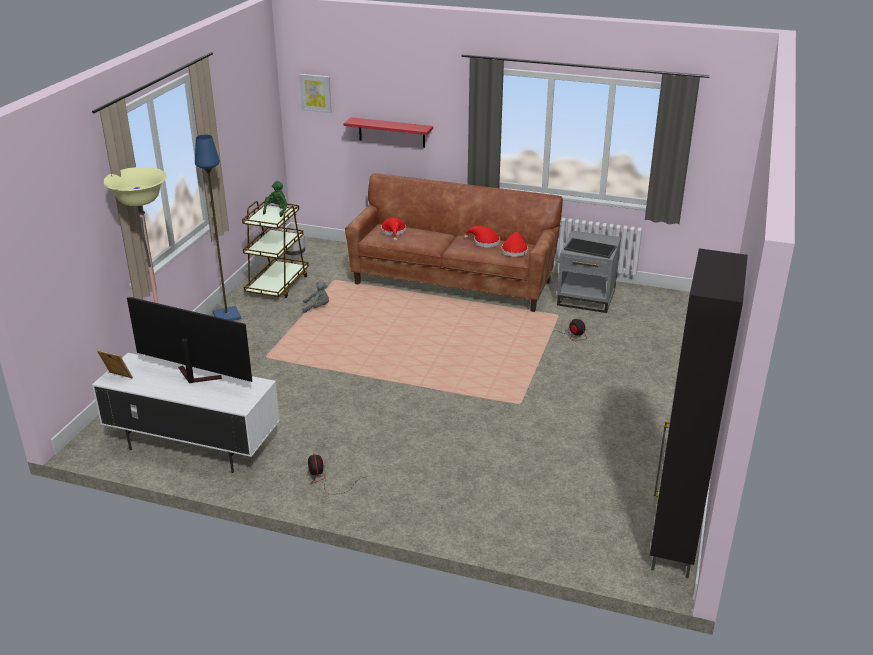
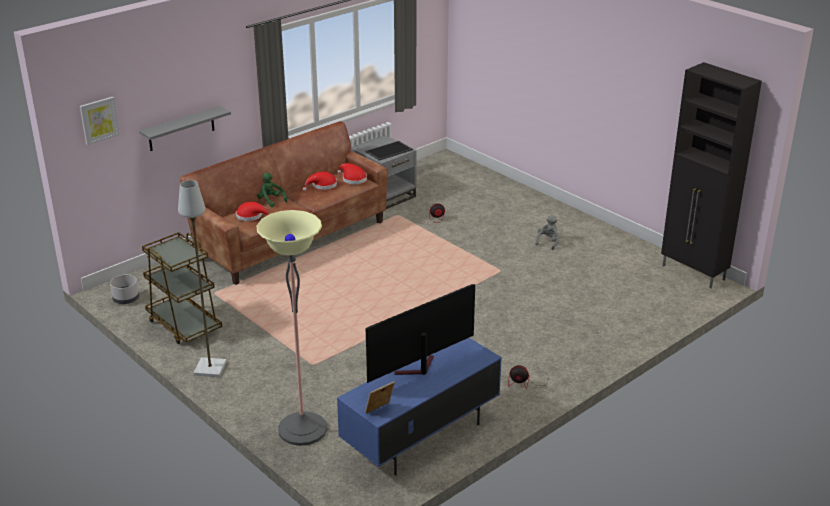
camera: 60 degrees left, 0 degrees up
white tv stand [92,353,280,473] -> blue tv stand [337,338,502,476]
blue floor lamp [195,135,241,321] -> grey floor lamp [178,180,227,377]
green plush toy [263,181,287,217] -> green plush toy moved to [257,173,287,207]
grey plush toy [303,281,329,313] -> grey plush toy moved to [535,215,560,250]
red shelf [344,117,433,148] -> grey shelf [139,106,231,151]

